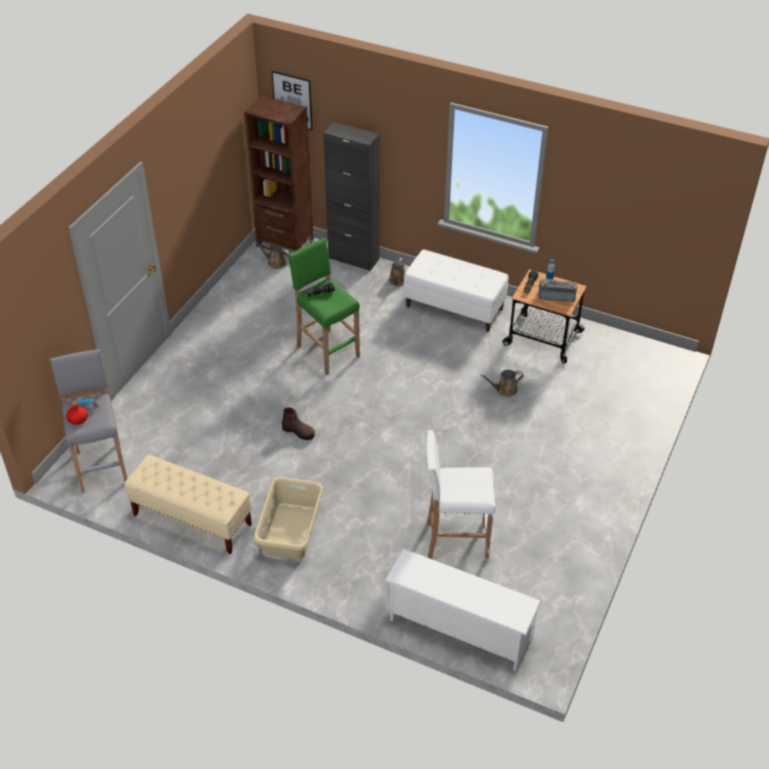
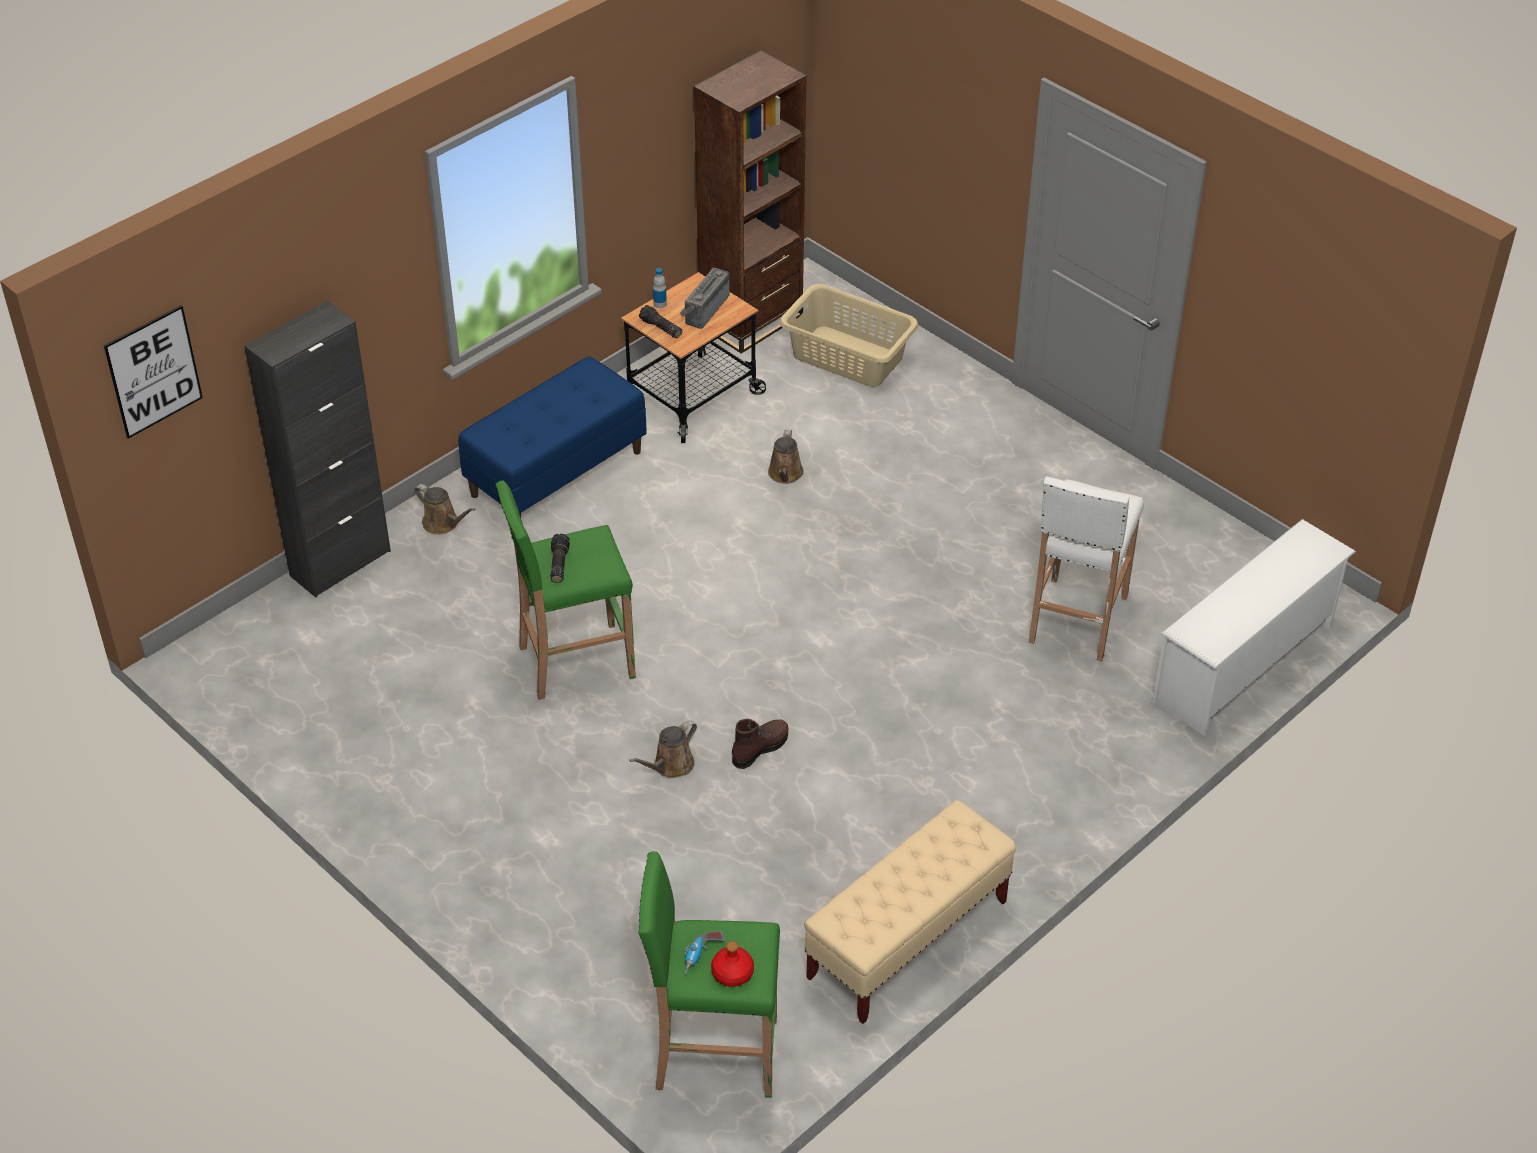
camera: 70 degrees left, 0 degrees up
grey stool [50,349,128,493] -> green stool [638,851,780,1098]
brown bookcase [244,95,314,256] -> brown bookcase moved to [694,50,807,354]
brown watering can [252,237,289,269] -> brown watering can moved to [629,720,697,778]
beige laundry basket [254,477,323,560] -> beige laundry basket moved to [780,284,919,387]
white bench [403,249,509,332] -> blue bench [458,356,647,517]

